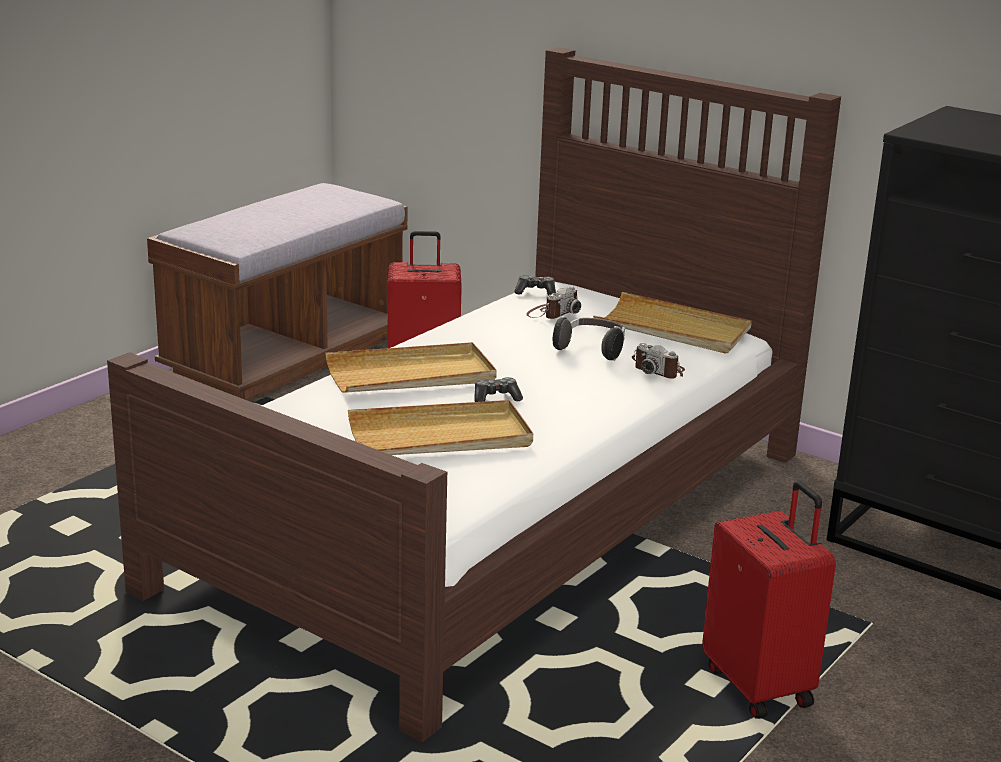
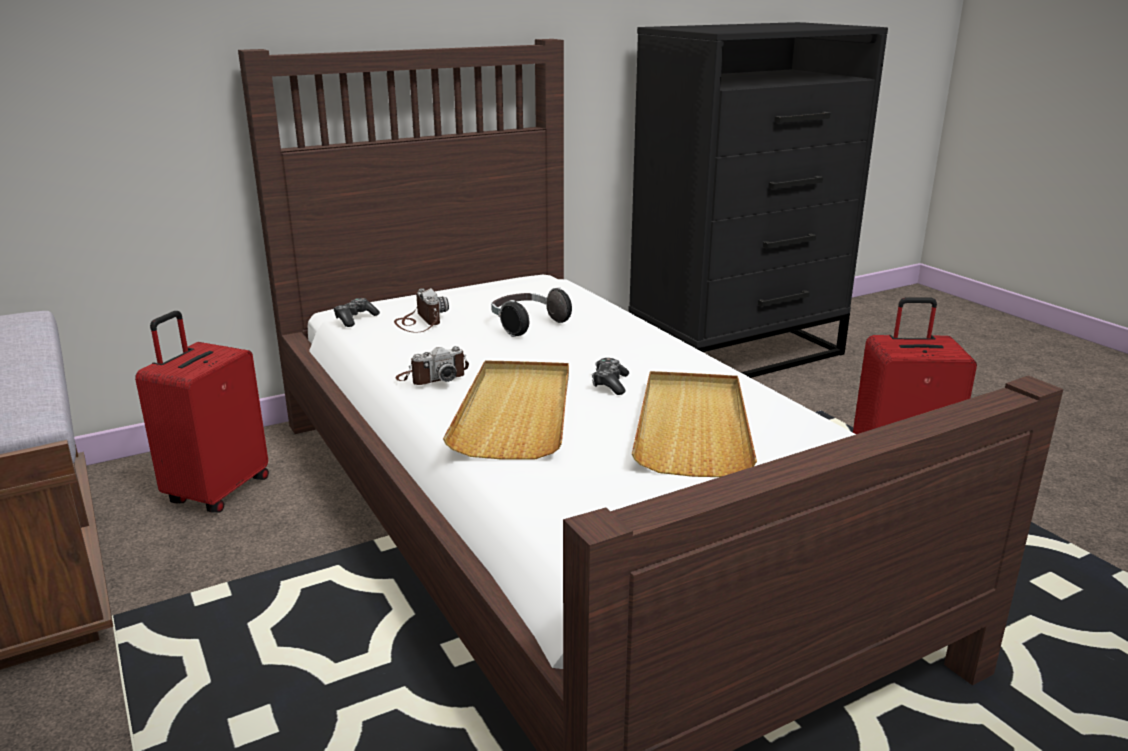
camera: 65 degrees left, 0 degrees up
beige tray [593,292,752,354] -> none
camera [632,343,685,379] -> camera moved to [396,346,469,385]

